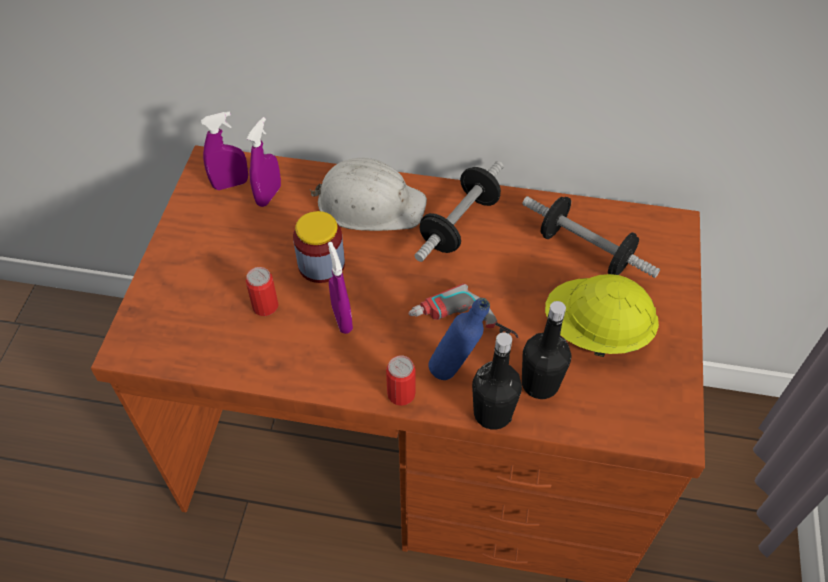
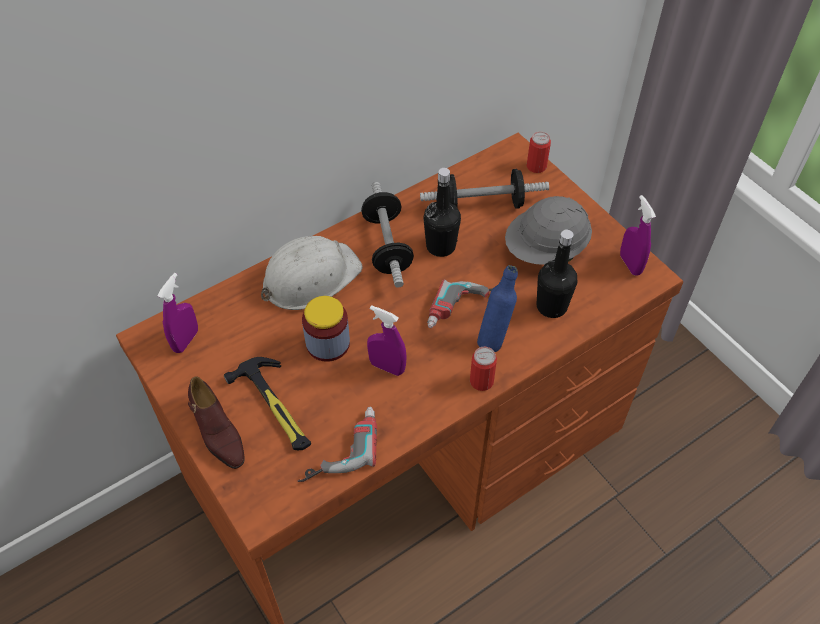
camera: 45 degrees left, 0 degrees up
can [246,267,279,316] -> can moved to [527,131,551,173]
purple spray bottle [247,117,281,207] -> purple spray bottle moved to [620,195,656,276]
black bottle [472,332,522,430] -> black bottle moved to [423,168,461,257]
yellow hard hat [545,274,659,357] -> grey hard hat [505,196,592,265]
none -> brown shoe [188,376,245,469]
none -> hammer [224,357,311,450]
none -> power drill [298,407,377,482]

